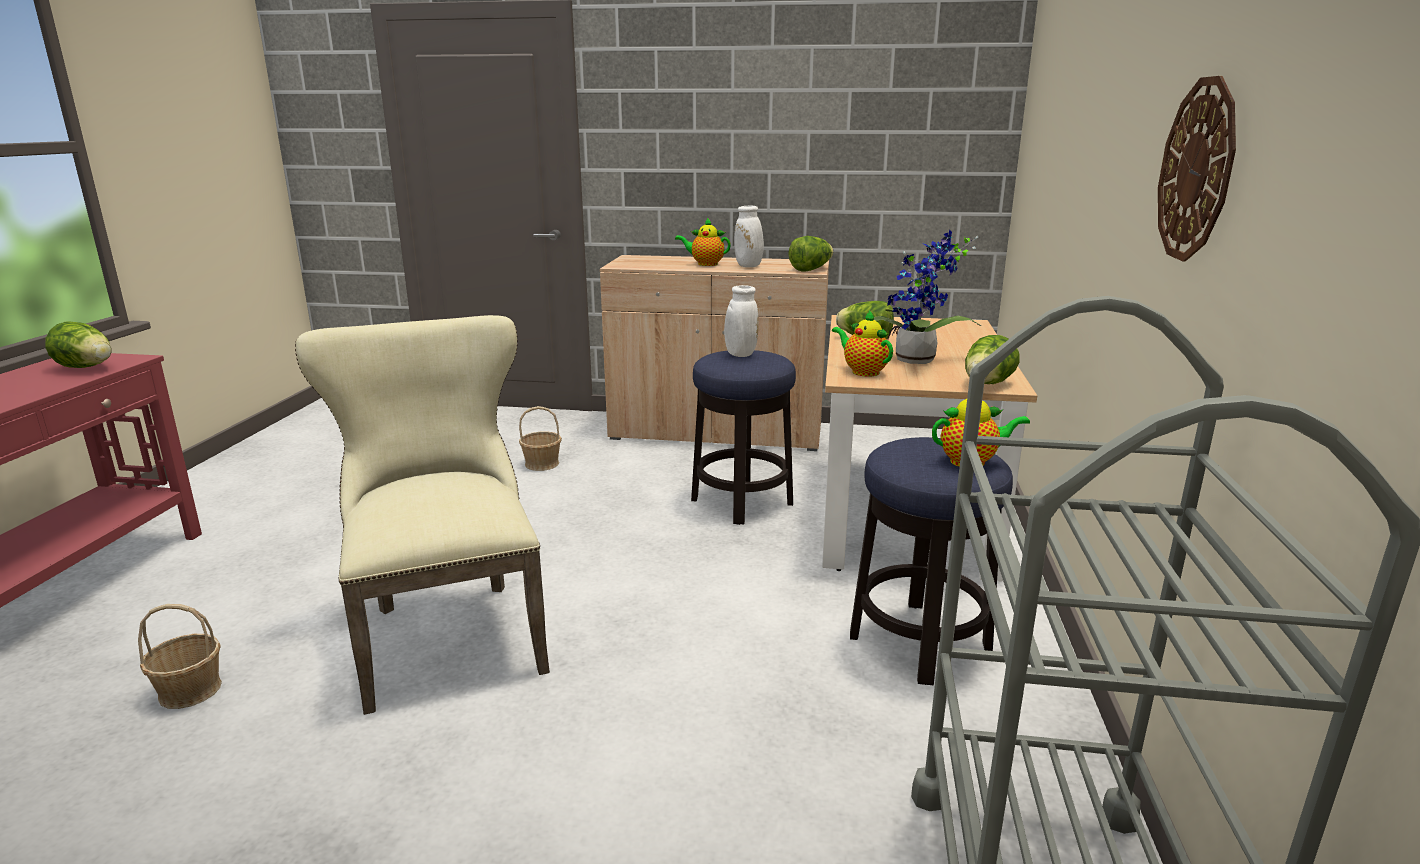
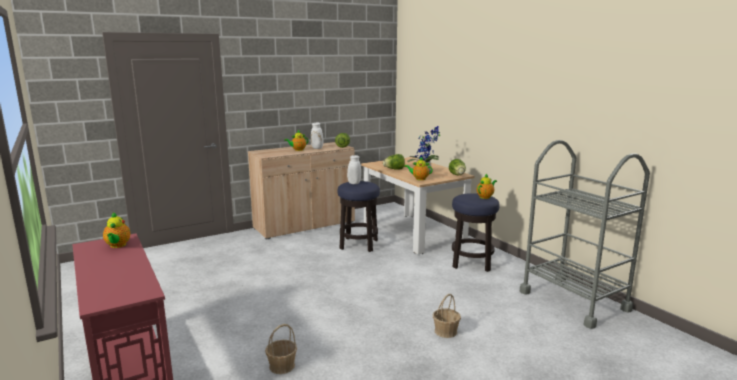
camera: 40 degrees left, 5 degrees down
lettuce [45,321,112,368] -> teapot [103,212,130,248]
beige chair [295,315,550,715] -> none
basket [519,406,562,471] -> basket moved to [433,294,461,338]
wall clock [1158,76,1236,262] -> none

